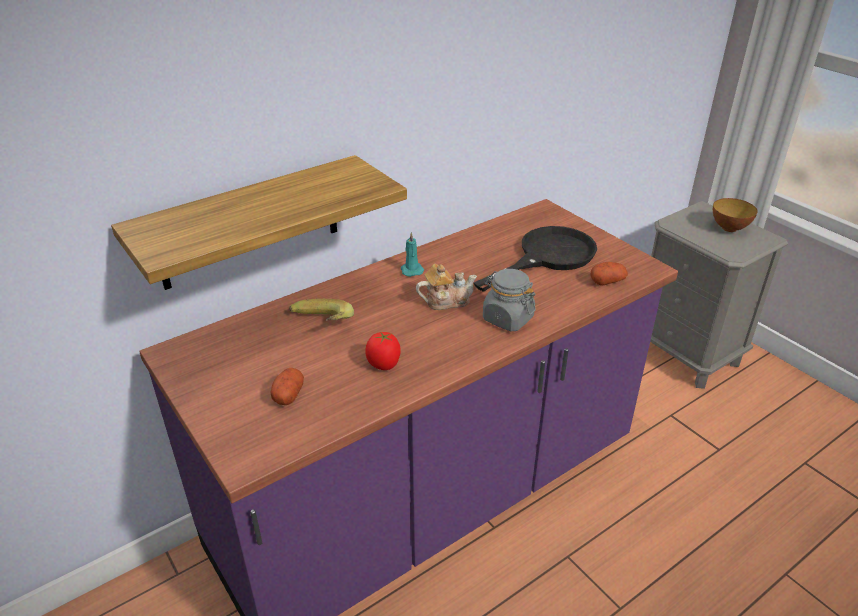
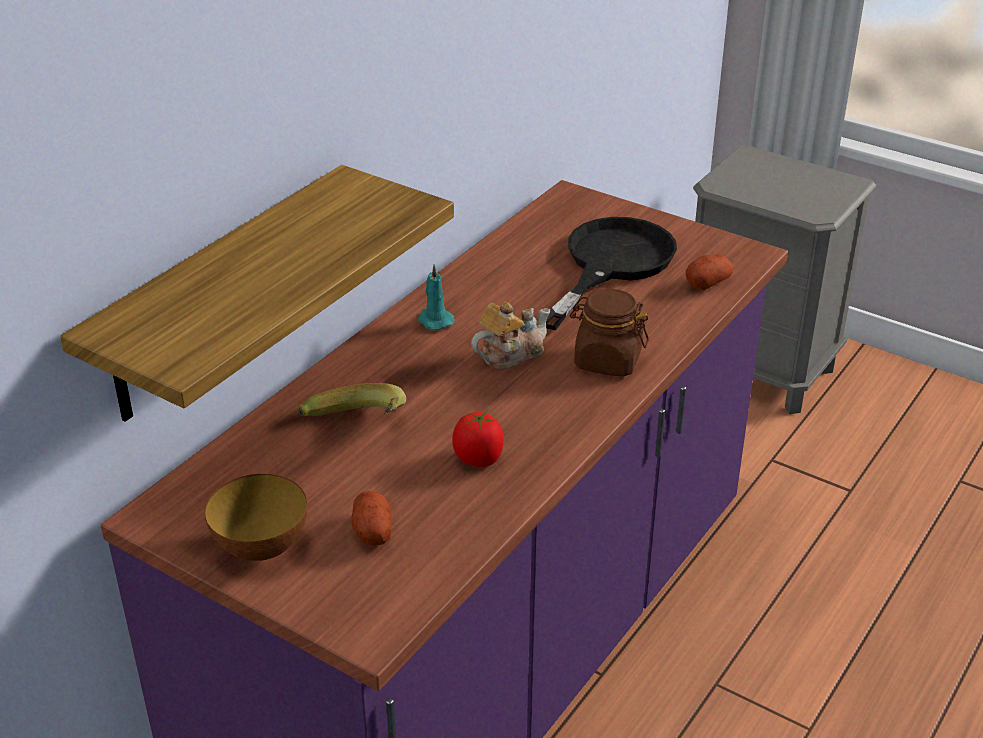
camera: 20 degrees left, 0 degrees up
grey jar [483,269,536,331] -> brown jar [570,289,649,377]
bowl [713,198,758,232] -> bowl moved to [205,474,307,561]

